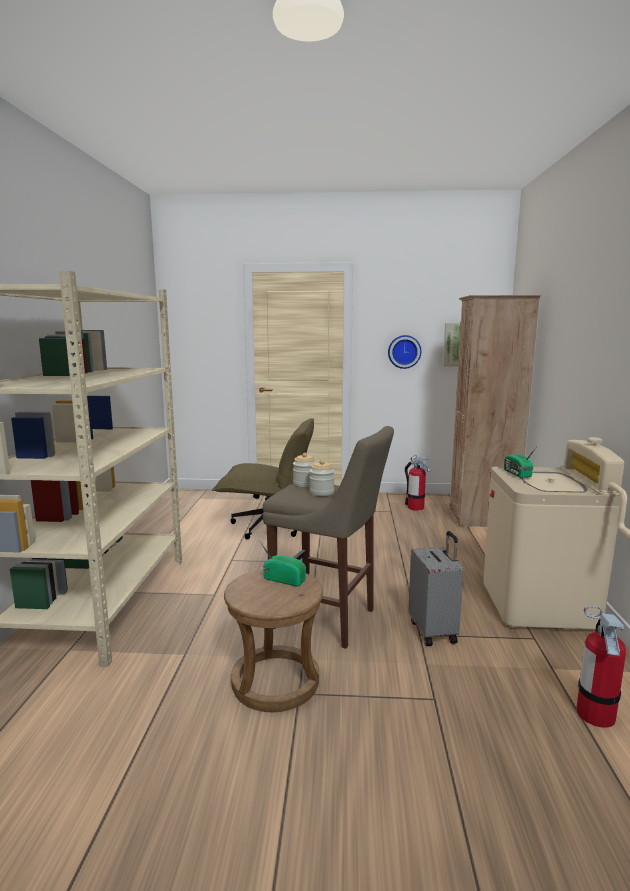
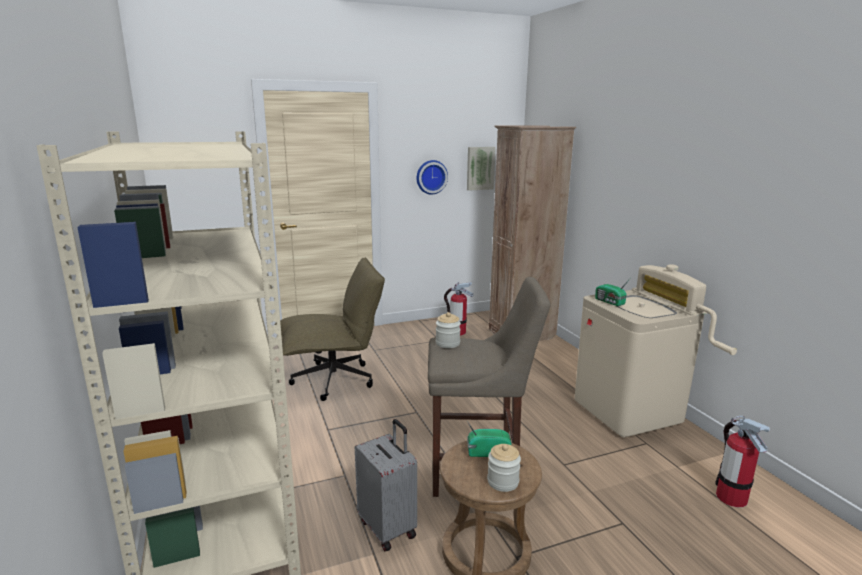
camera: 25 degrees left, 5 degrees up
jar [310,460,335,496] -> jar moved to [487,444,521,492]
grey suitcase [408,531,464,646] -> grey suitcase moved to [355,419,417,551]

